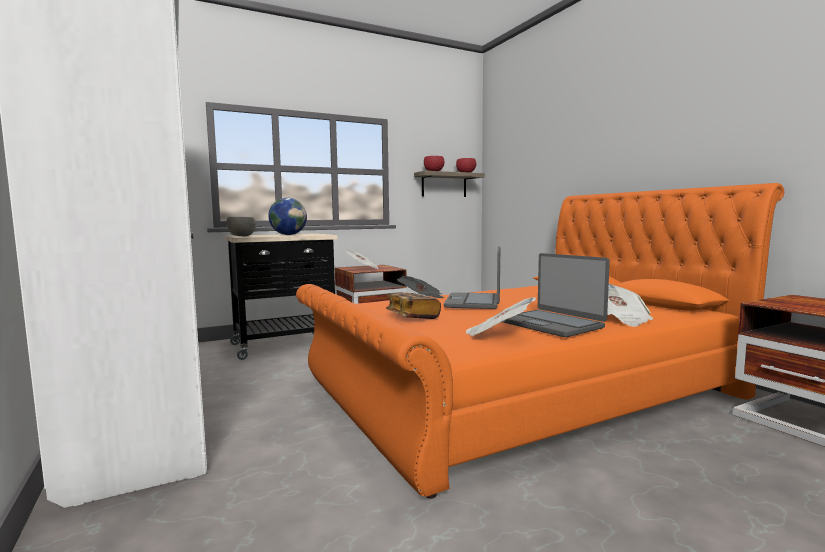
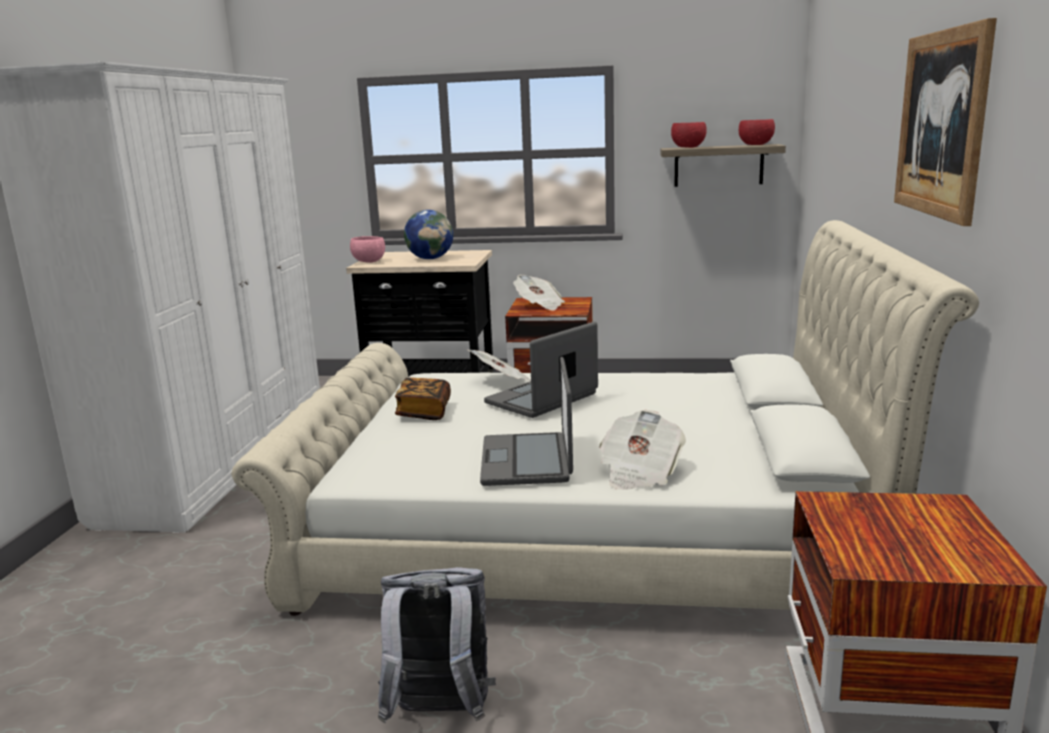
camera: 35 degrees right, 10 degrees up
grey bowl [226,217,256,237] -> pink bowl [350,236,385,263]
orange bed [296,183,784,499] -> beige bed [231,220,979,616]
newspaper [466,297,536,336] -> none
none -> grey backpack [378,567,496,723]
none -> picture [894,18,997,226]

